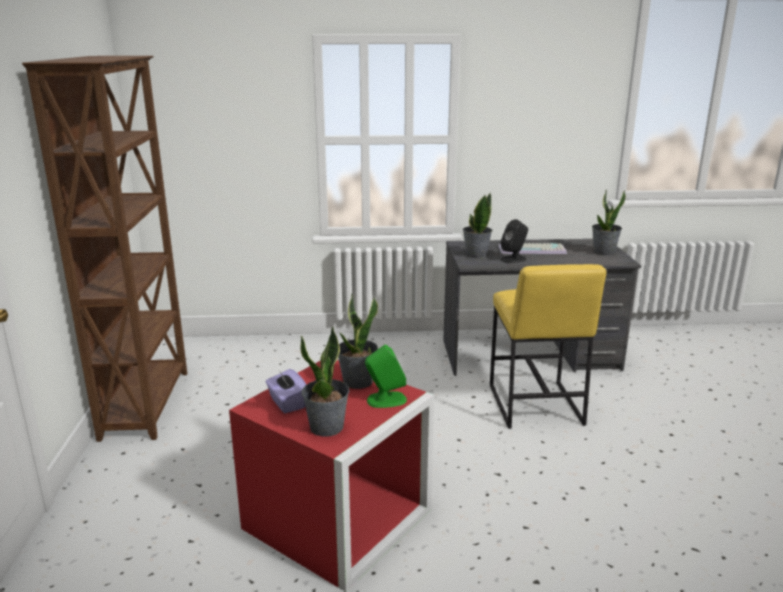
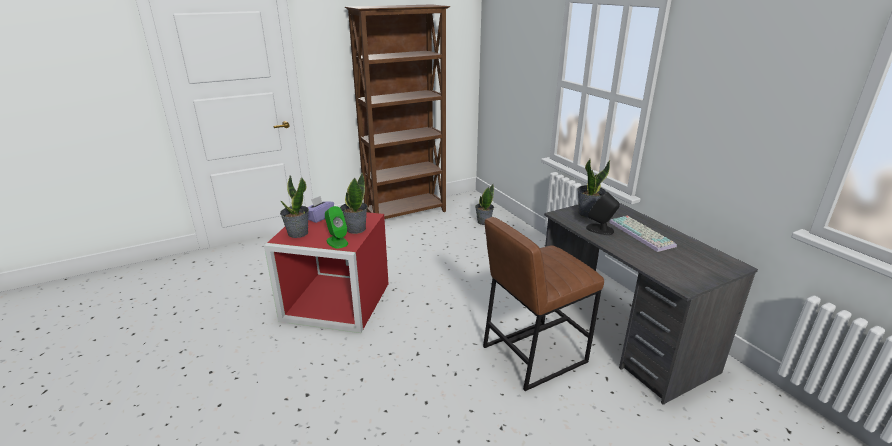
camera: 65 degrees right, 5 degrees up
yellow chair [490,264,606,429] -> brown chair [483,217,604,391]
potted plant [592,189,626,256] -> potted plant moved to [475,184,494,225]

